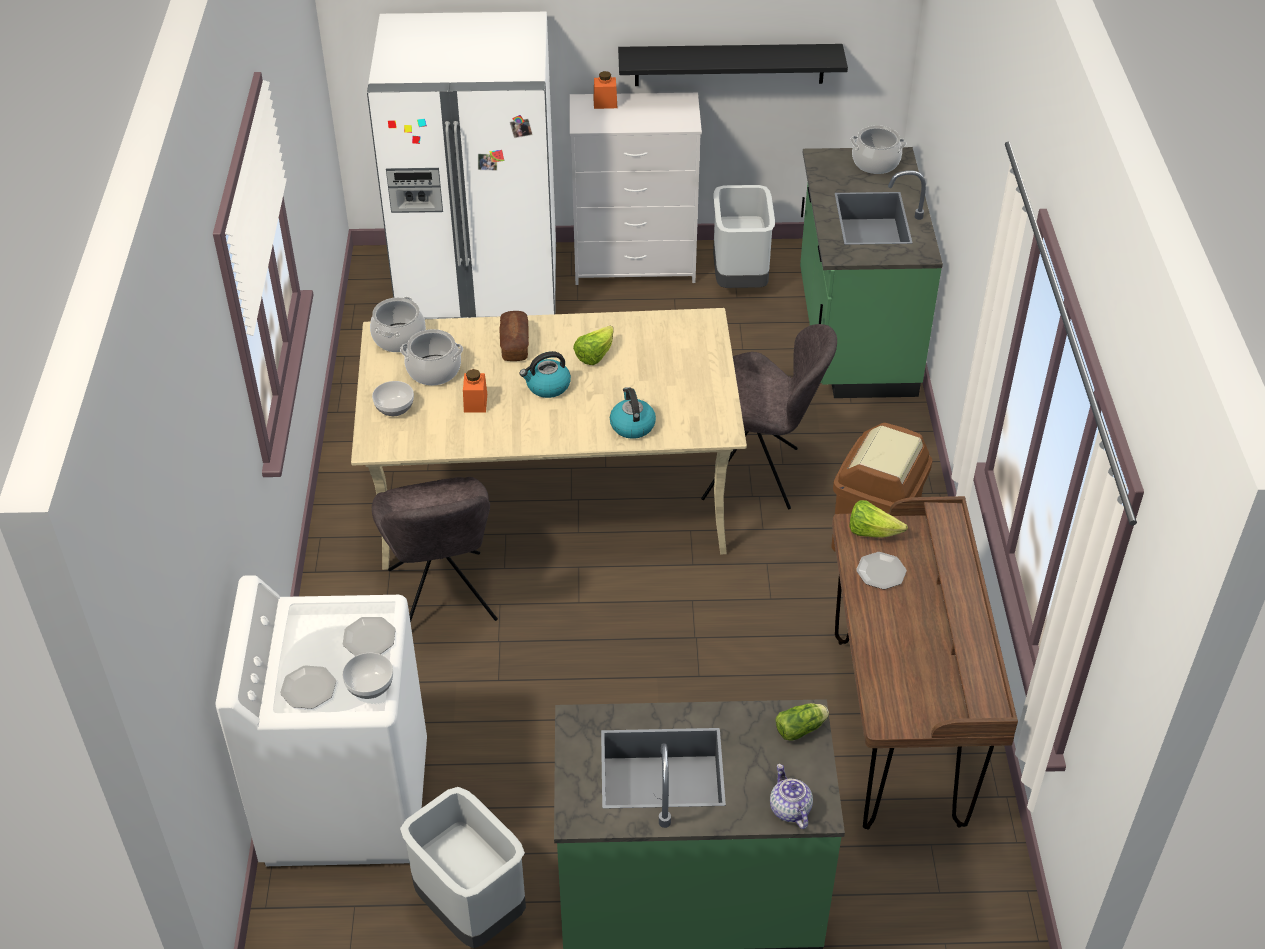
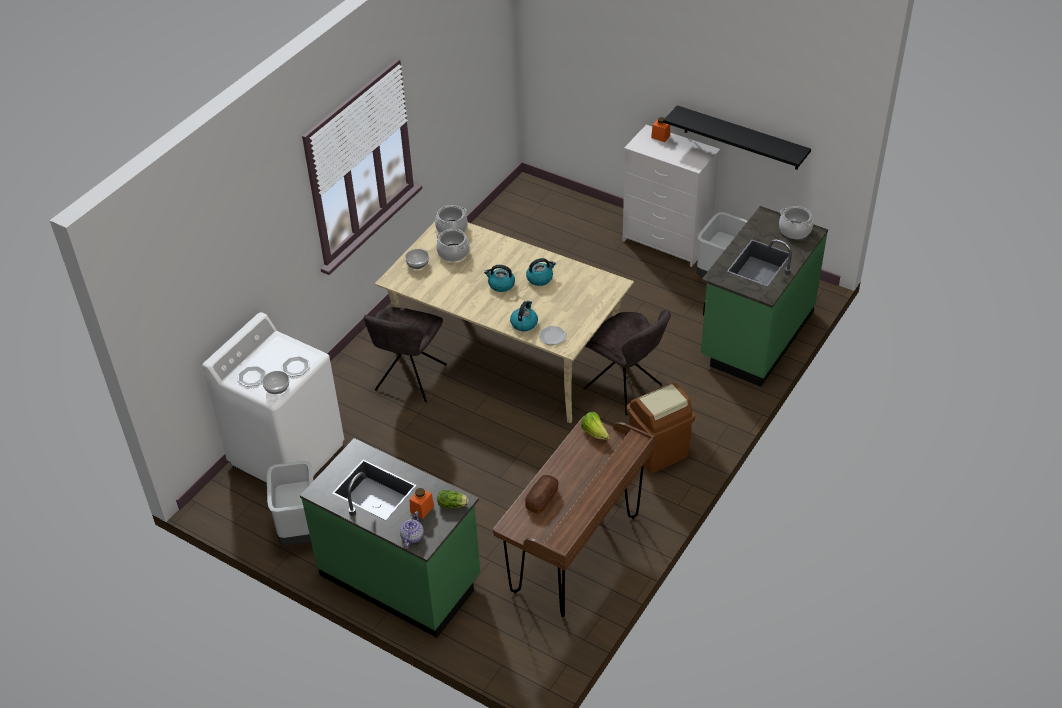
camera: 35 degrees right, 0 degrees up
white fridge [367,12,556,319] -> none
orange jar [463,369,487,413] -> orange jar moved to [409,488,434,519]
bread [499,311,529,361] -> bread moved to [525,475,559,514]
lettuce [573,325,613,365] -> kettle [526,258,556,286]
plate [856,552,907,589] -> plate moved to [539,326,566,345]

